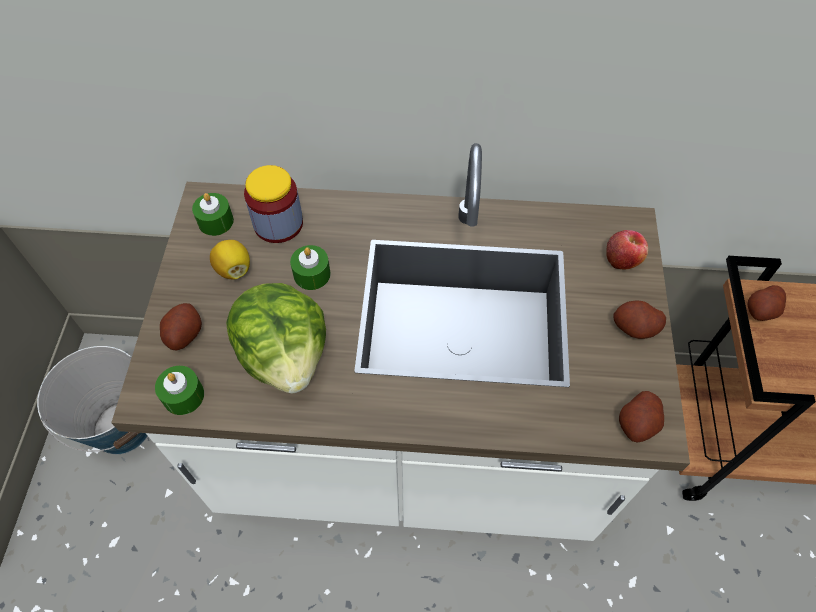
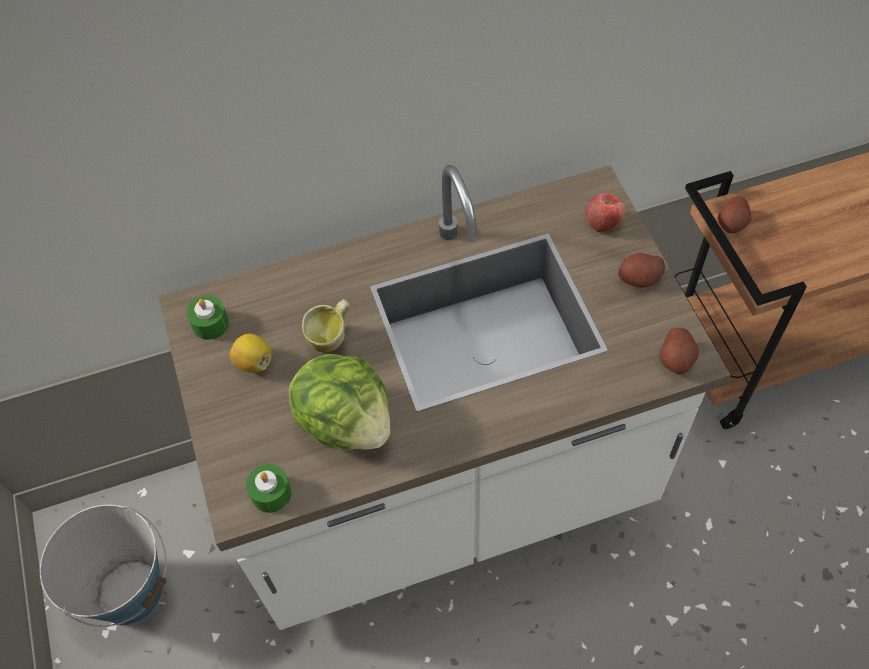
camera: 20 degrees left, 0 degrees up
potato [160,303,202,350] -> none
jar [244,165,303,243] -> none
green candle [290,245,331,290] -> mug [302,299,350,353]

